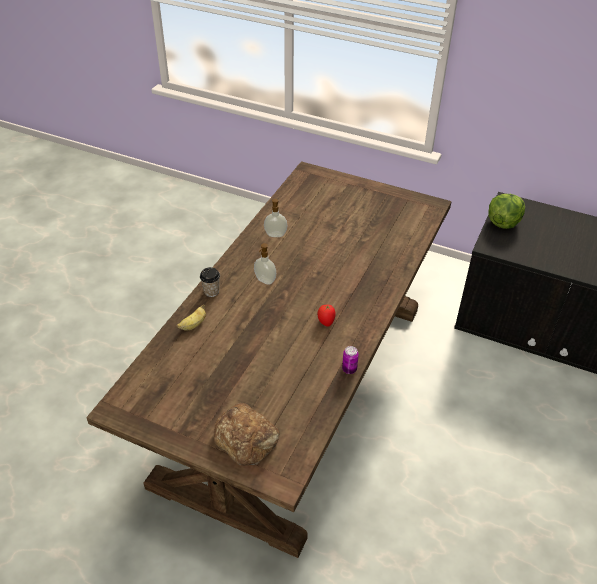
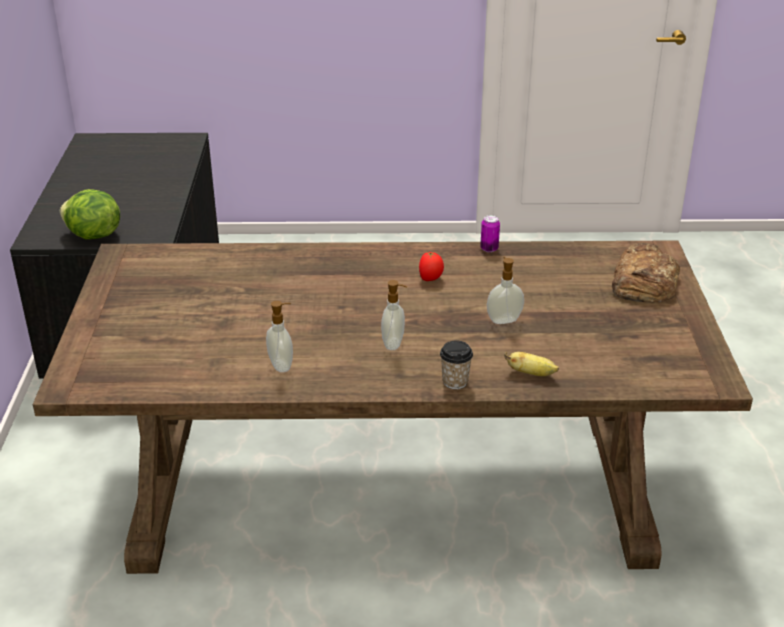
camera: 115 degrees left, 10 degrees down
none -> soap dispenser [487,257,524,324]

